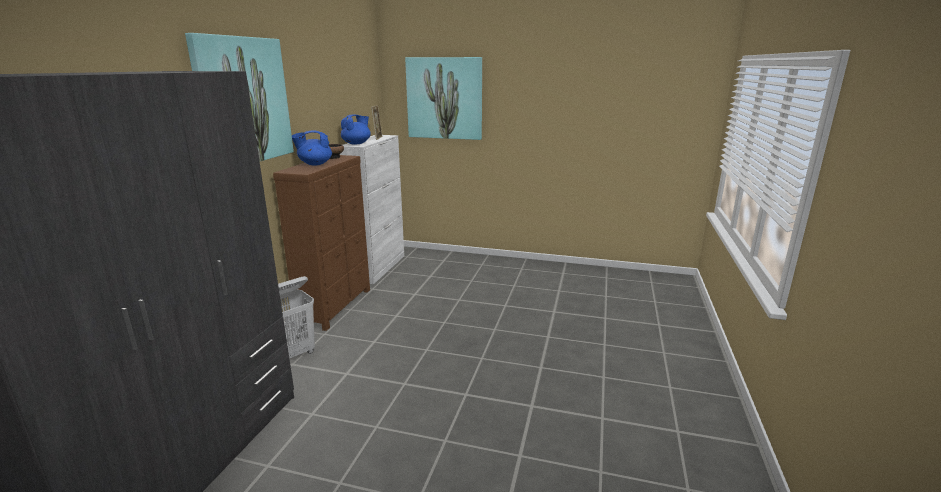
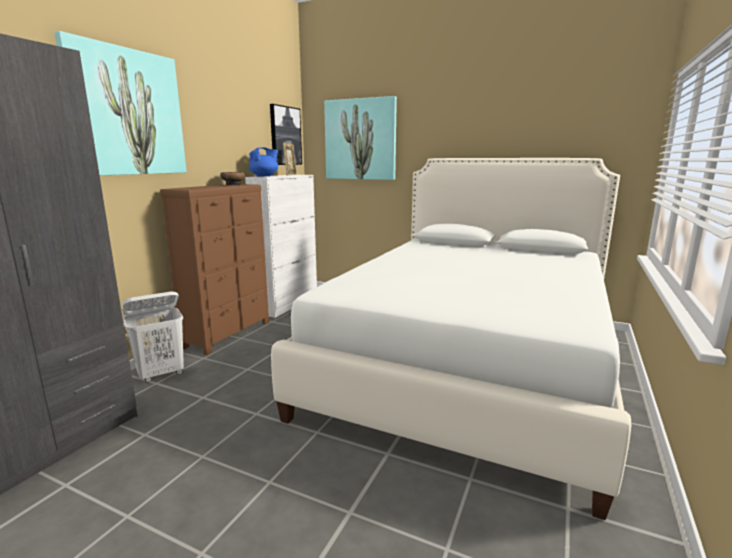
camera: 10 degrees right, 5 degrees down
blue teapot [292,131,332,165] -> none
none -> picture [270,104,302,165]
none -> white bed [271,158,631,520]

